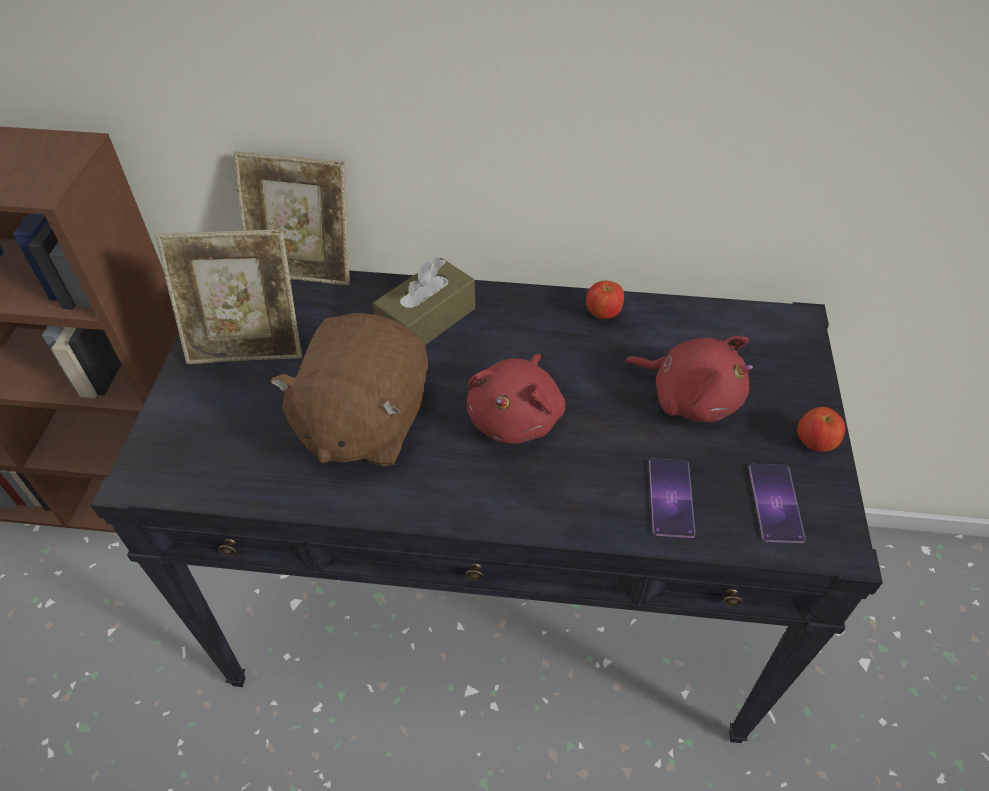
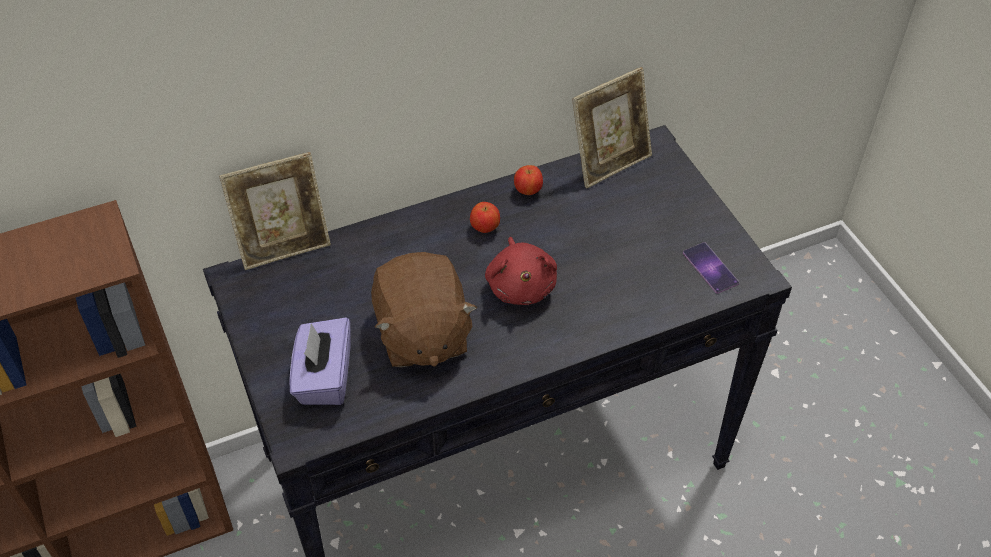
camera: 30 degrees left, 0 degrees up
picture frame [155,229,302,364] -> picture frame moved to [572,67,652,188]
brown tissue box [373,257,475,345] -> none
red plush toy [624,336,753,422] -> none
phone [649,459,695,538] -> none
apple [797,407,845,452] -> apple moved to [470,202,500,233]
none -> purple tissue box [289,317,351,405]

